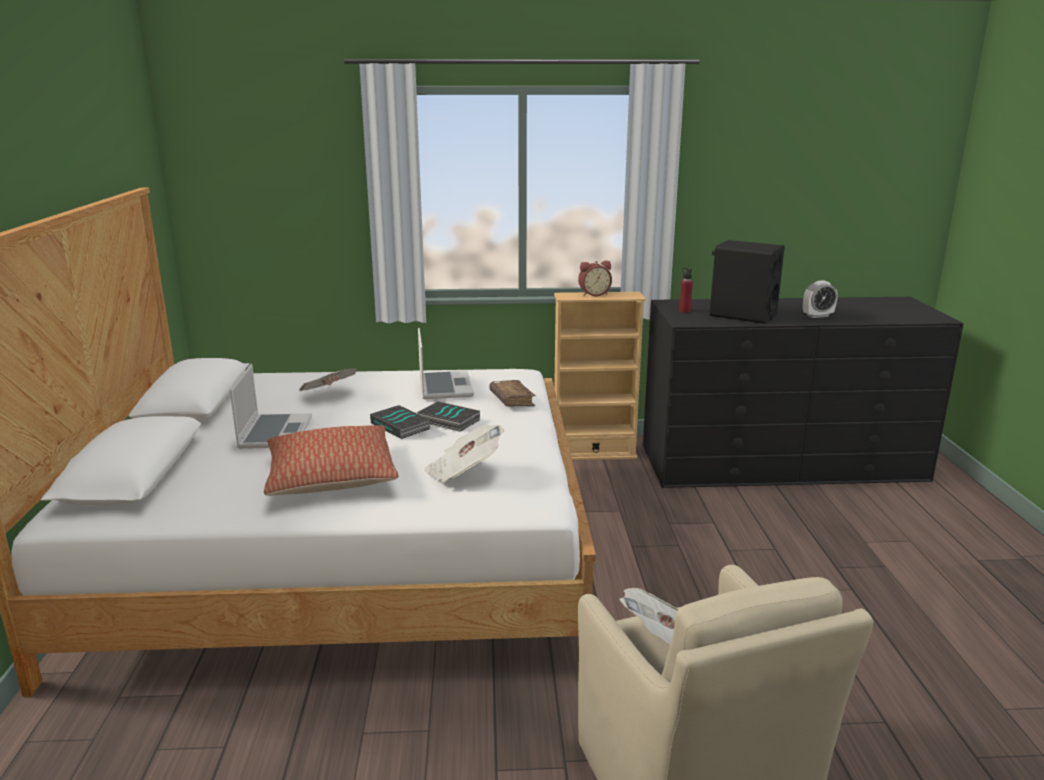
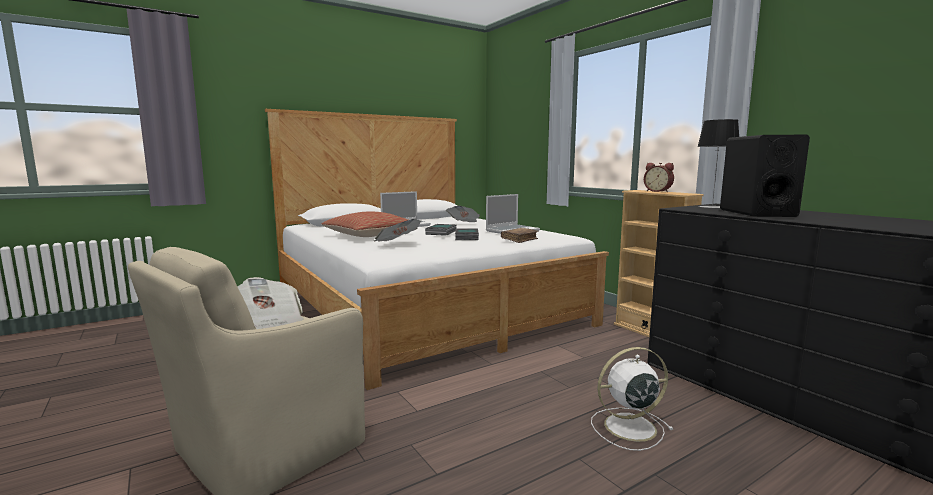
camera: 60 degrees right, 10 degrees down
red bottle [679,268,693,313] -> table lamp [697,119,739,208]
alarm clock [803,280,838,318] -> none
none -> white fan [591,347,674,451]

